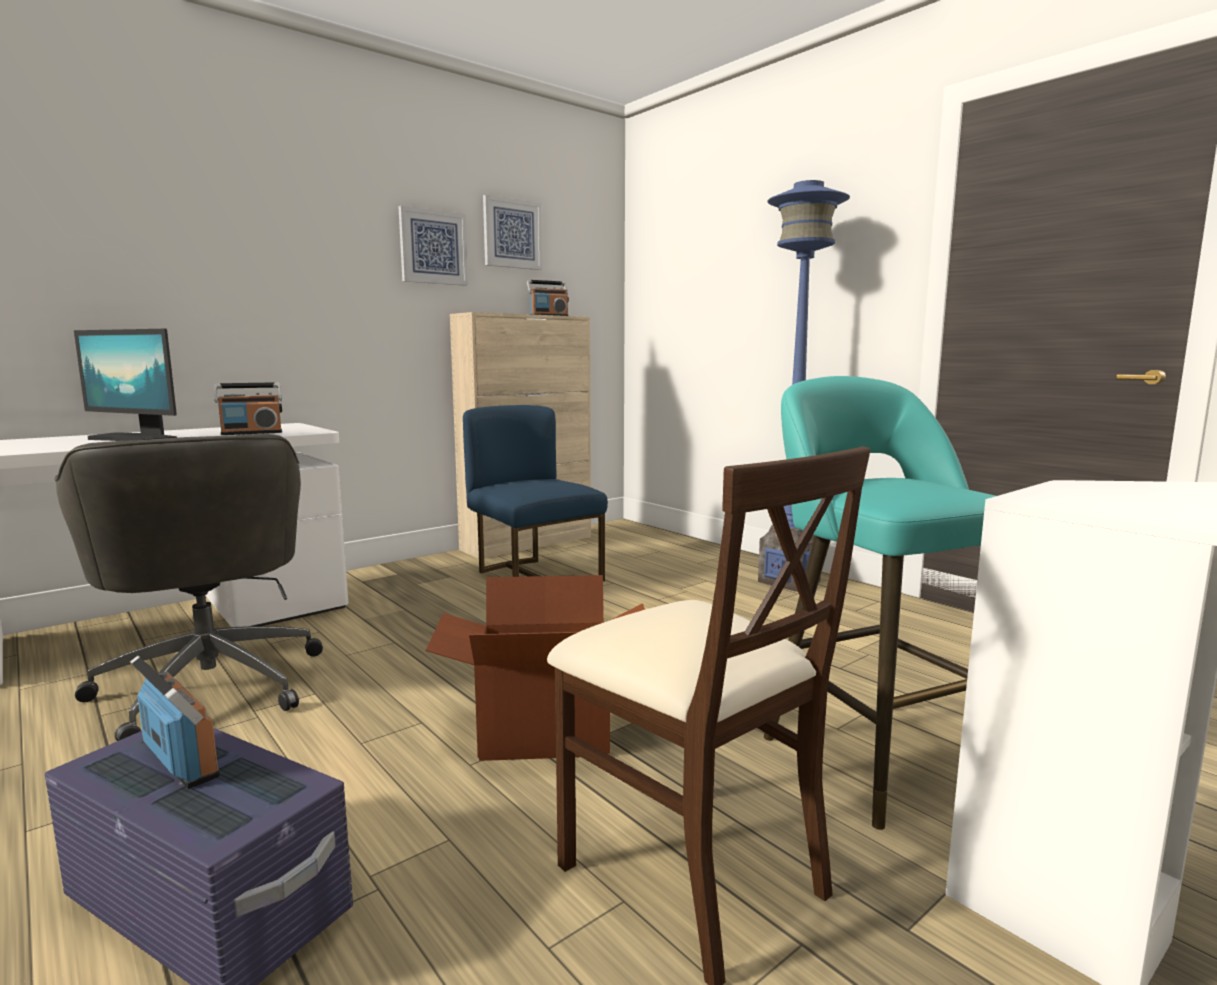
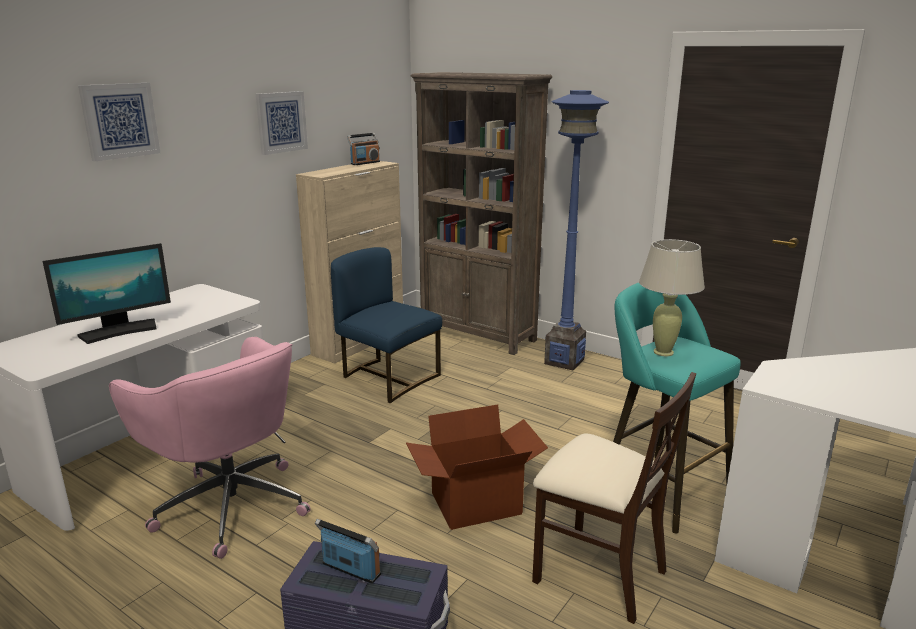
camera: 15 degrees left, 10 degrees up
grey office chair [54,434,323,741] -> pink office chair [109,337,311,559]
monitor [74,329,177,441] -> monitor turned 45 degrees counterclockwise [43,243,171,344]
radio [214,383,282,435] -> none
picture [483,195,543,270] -> picture moved to [78,83,160,161]
none -> brown bookcase [411,72,552,355]
none -> beige table lamp [639,239,705,356]

